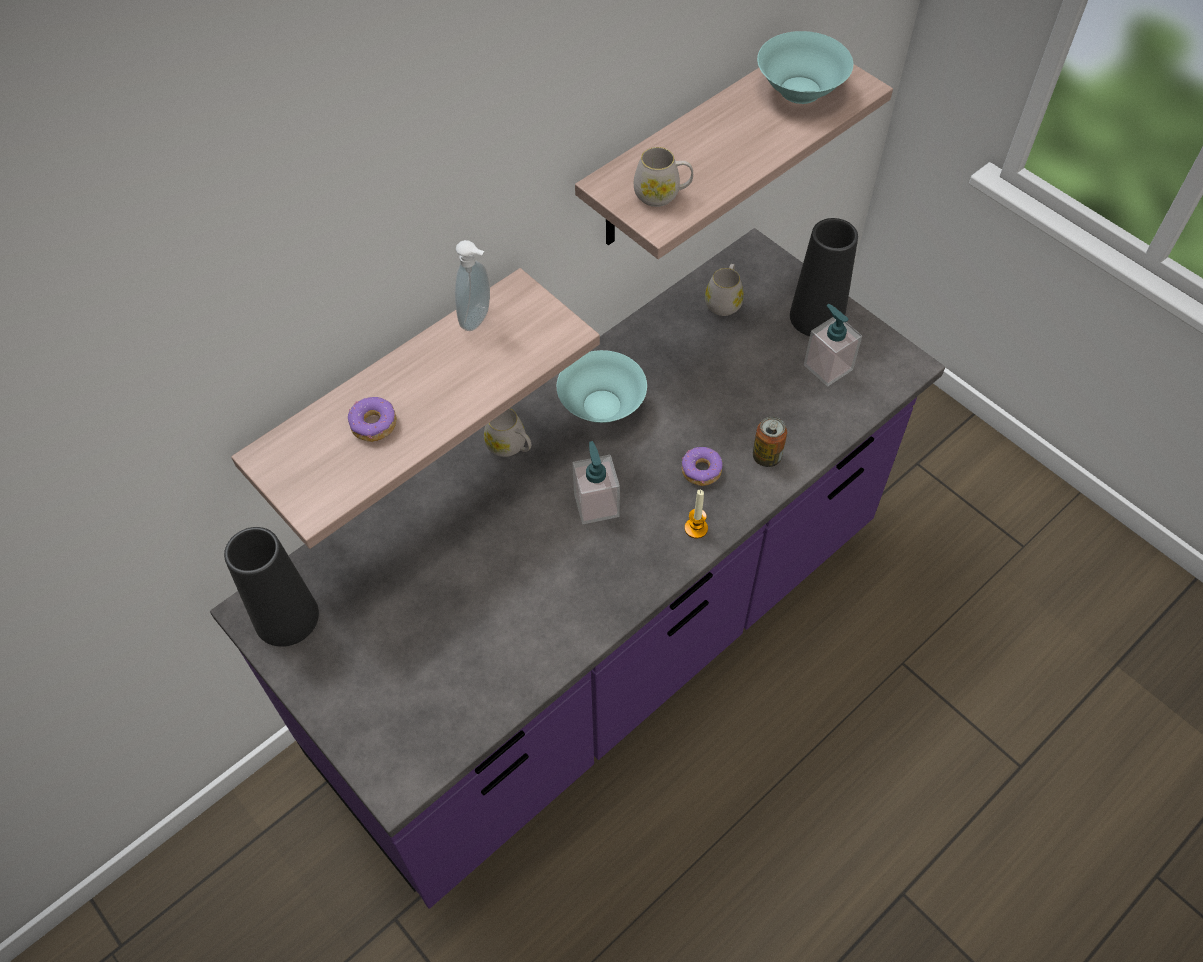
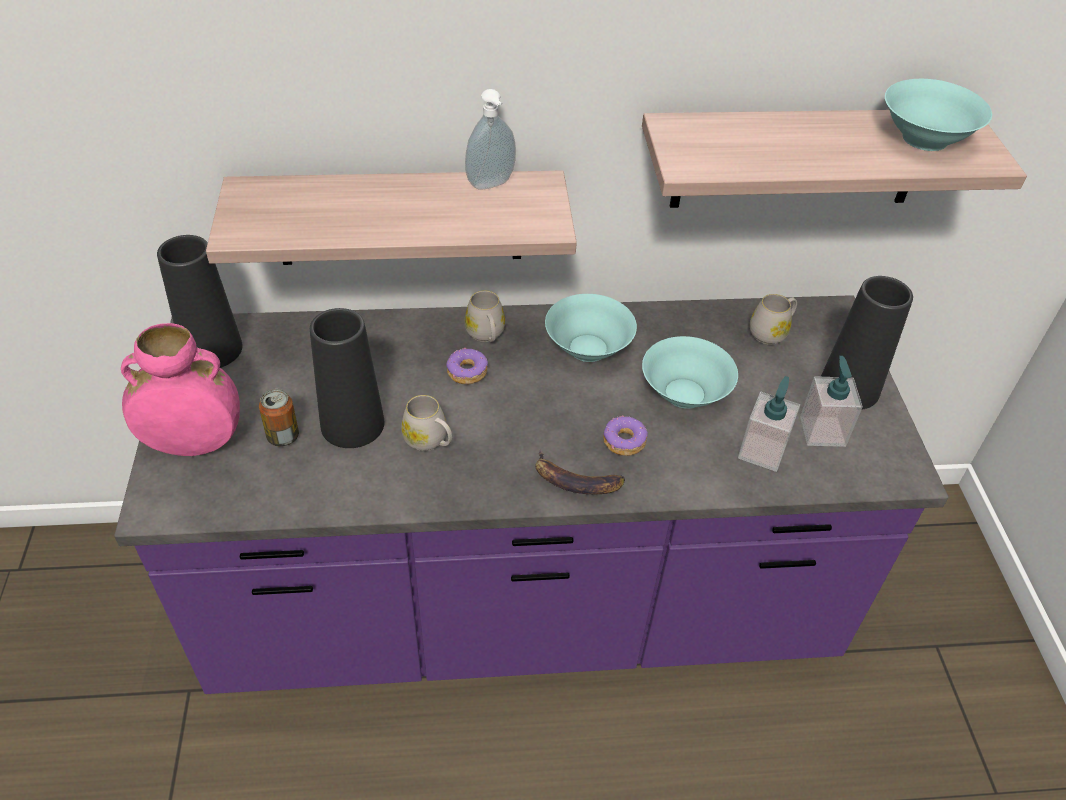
camera: 35 degrees right, 10 degrees down
donut [347,397,397,442] -> donut moved to [446,348,488,384]
soap dispenser [573,441,620,524] -> soap dispenser moved to [738,376,800,472]
white mug [634,147,693,207] -> white mug moved to [401,395,452,451]
candle [685,490,708,539] -> banana [535,450,625,494]
can [753,417,787,467] -> can moved to [259,389,299,447]
none -> pink vase [121,323,240,456]
none -> black vase [310,308,385,448]
none -> turquoise bowl [642,336,738,409]

